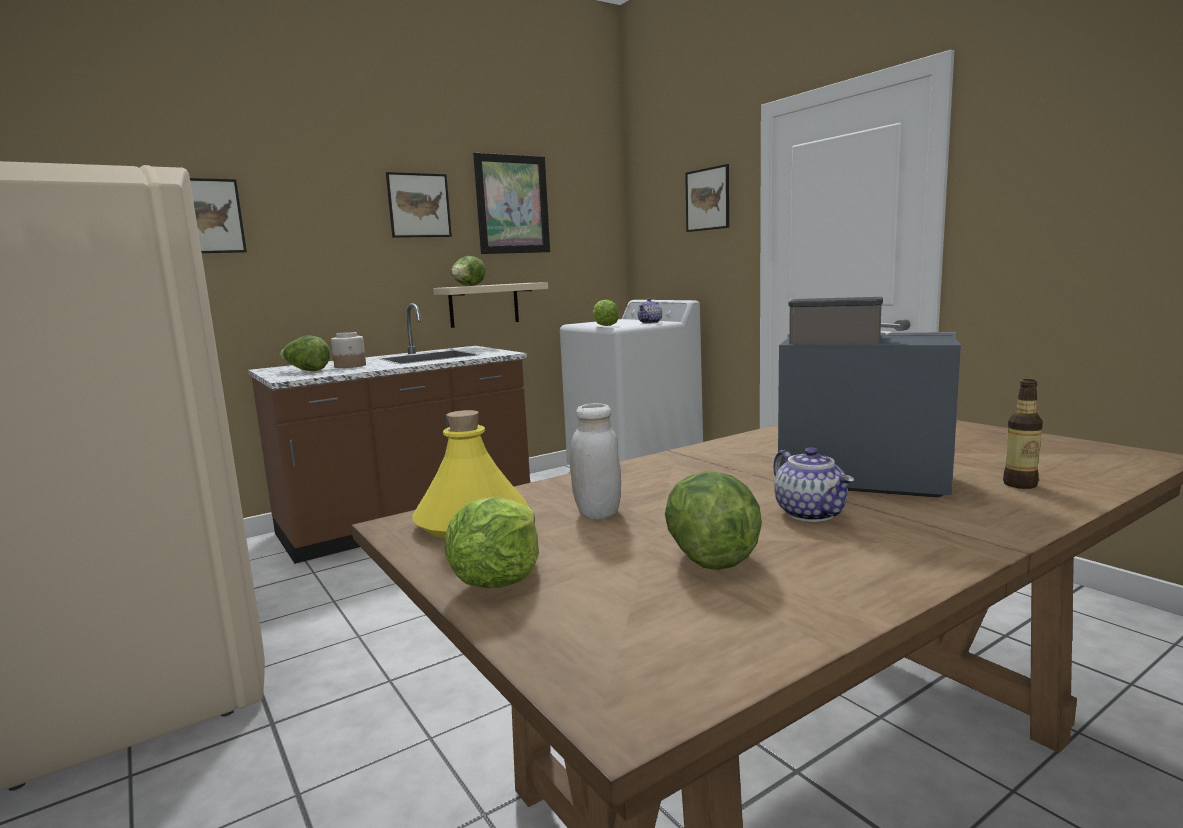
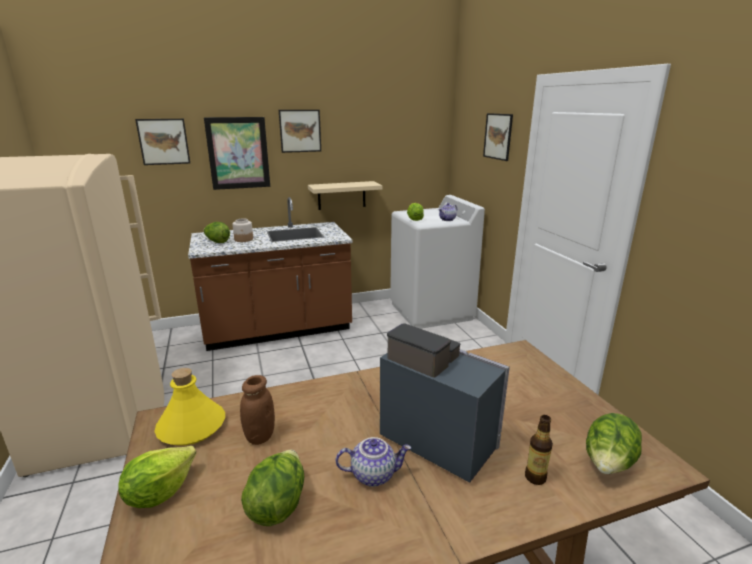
camera: 15 degrees right, 10 degrees up
lettuce [451,256,486,286] -> lettuce moved to [586,413,642,474]
picture [473,153,550,254] -> picture moved to [204,117,270,190]
white jar [570,403,621,519] -> brown jar [240,375,275,445]
teapot [773,447,854,522] -> teapot turned 90 degrees counterclockwise [336,437,411,487]

